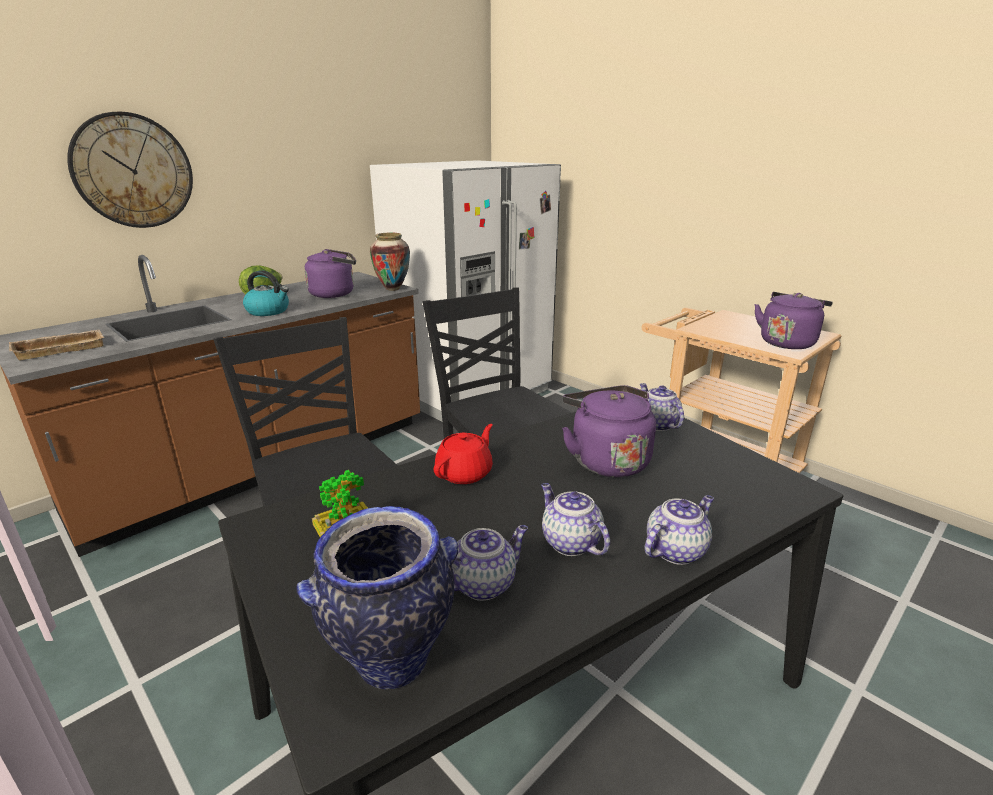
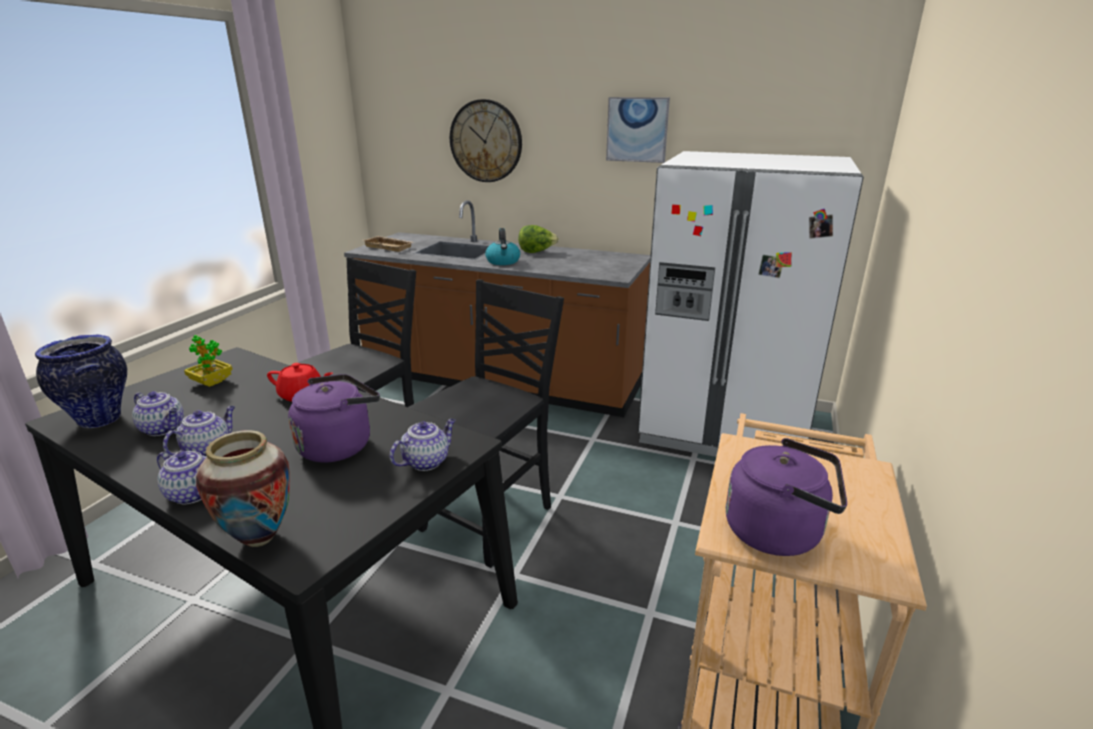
camera: 65 degrees right, 0 degrees up
purple kettle [304,249,356,298] -> none
vase [370,233,410,291] -> vase moved to [196,430,290,547]
none -> picture [606,97,670,163]

